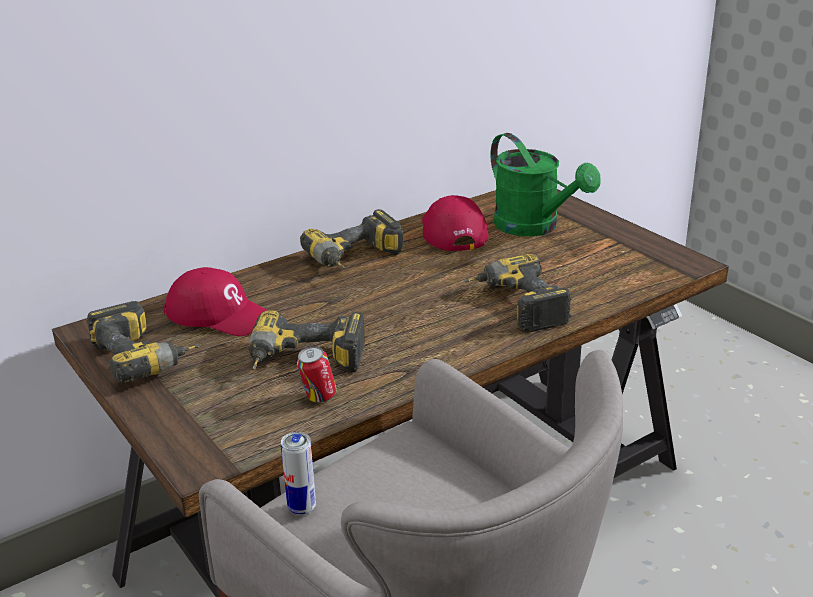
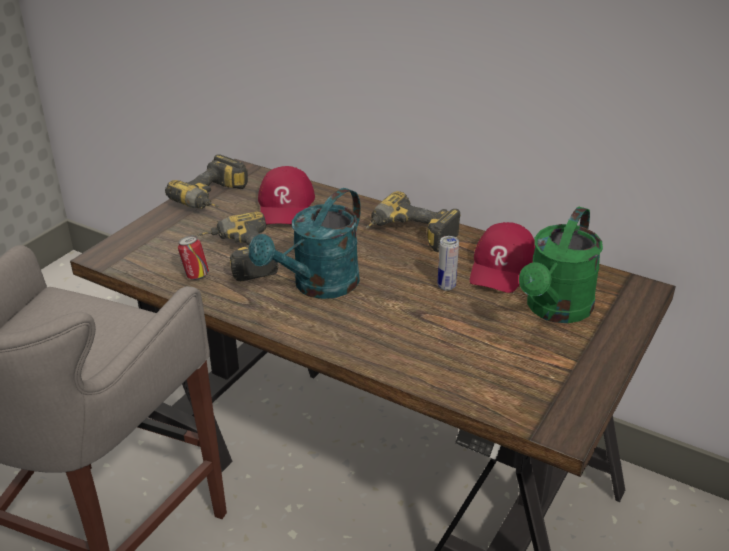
camera: 65 degrees right, 5 degrees up
can [281,432,316,515] -> can moved to [438,236,459,291]
red cap [422,195,489,251] -> red cap turned 150 degrees clockwise [470,222,535,293]
power drill [464,254,572,333] -> none
none -> turquoise watering can [249,188,361,299]

